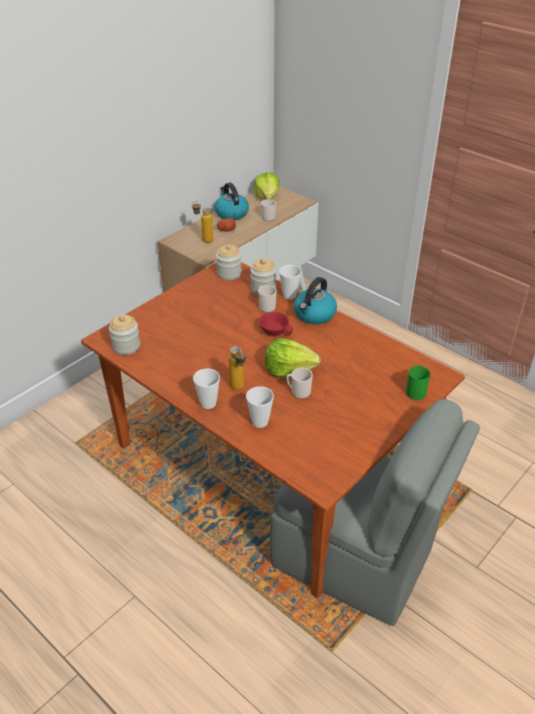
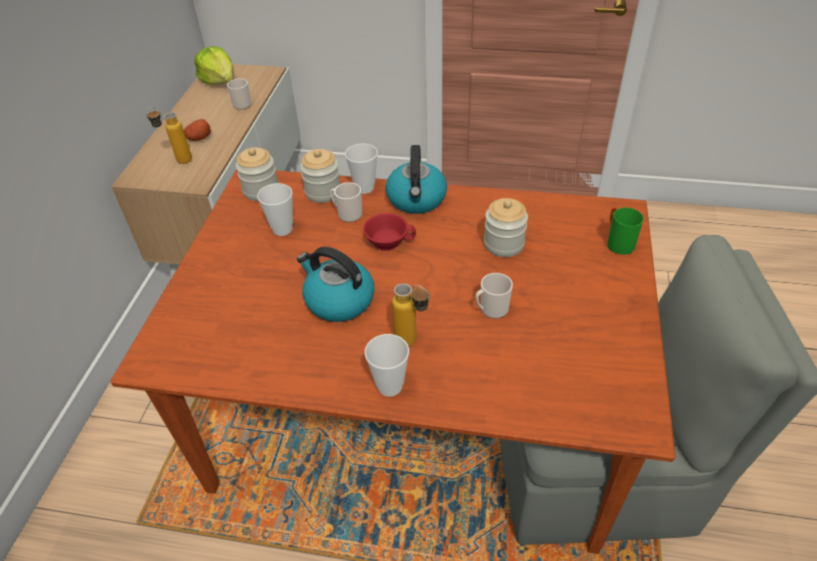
camera: 30 degrees left, 5 degrees up
jar [109,315,140,355] -> jar moved to [484,198,528,257]
kettle [215,183,249,220] -> kettle moved to [297,247,375,322]
cup [246,386,274,428] -> cup moved to [257,183,293,236]
lettuce [265,338,321,378] -> none

